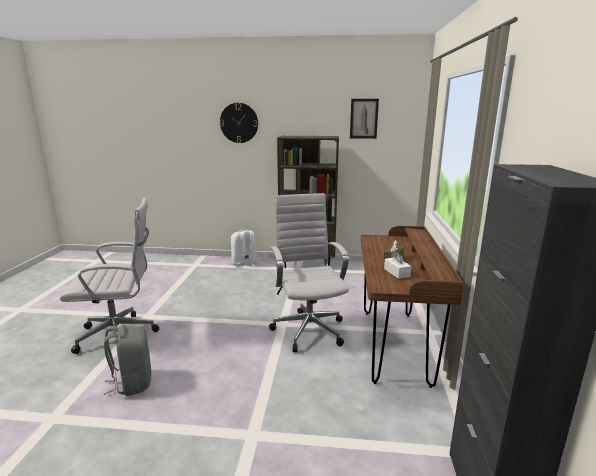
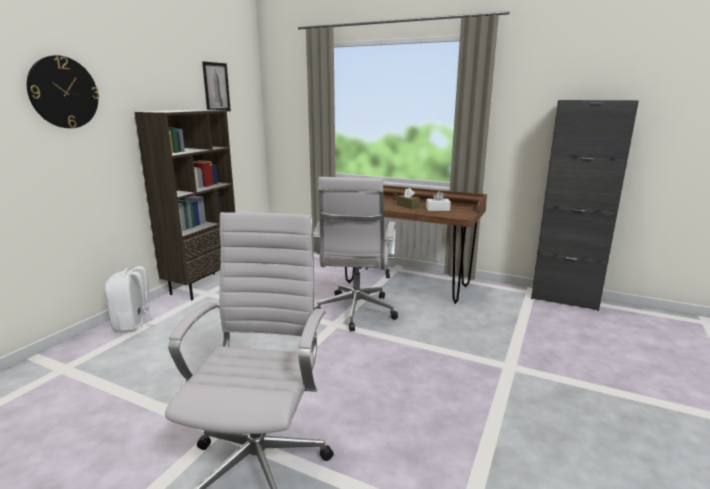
camera: 70 degrees left, 0 degrees up
grey backpack [104,325,151,396] -> none
white office chair [269,193,349,352] -> white office chair turned 90 degrees counterclockwise [313,177,398,331]

